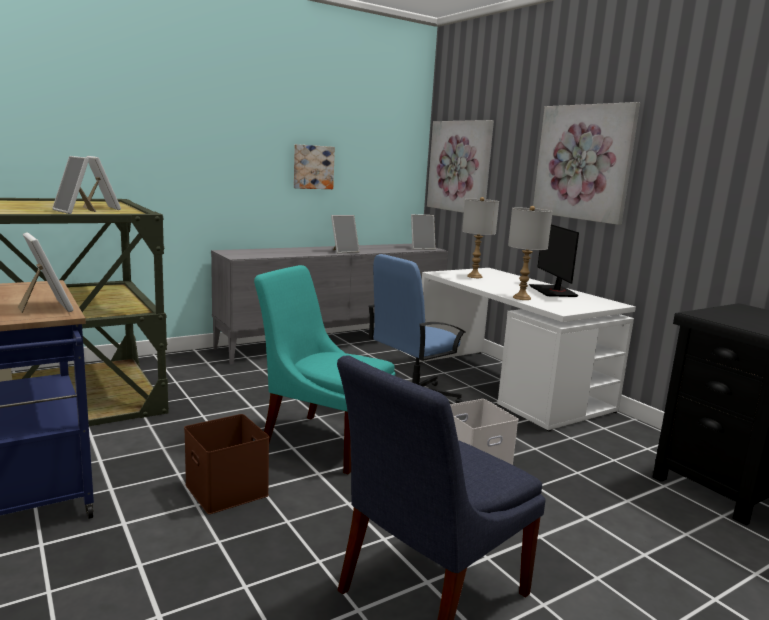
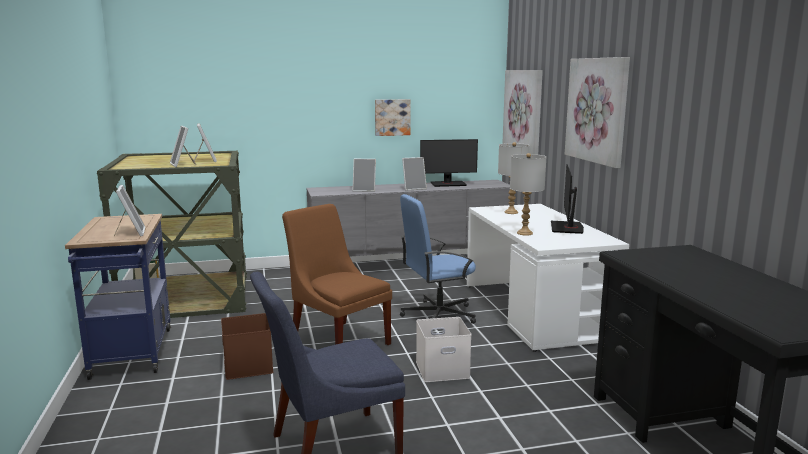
camera: 20 degrees right, 0 degrees up
turquoise chair [254,265,395,474] -> brown chair [282,204,392,345]
picture frame [411,214,436,250] -> picture frame moved to [352,159,376,192]
none -> monitor [420,139,478,187]

